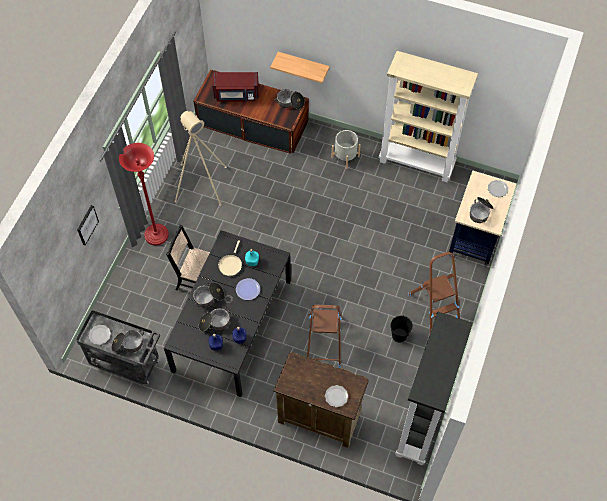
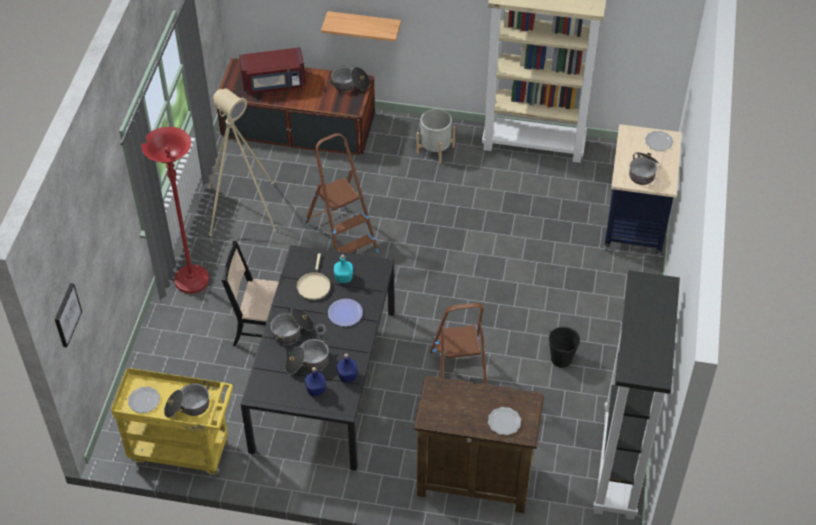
camera: 10 degrees left, 10 degrees down
black cart [76,310,160,385] -> yellow cart [111,368,233,475]
picture [77,205,99,246] -> picture moved to [54,283,82,347]
brown step ladder [408,252,460,332] -> brown step ladder moved to [304,133,379,253]

